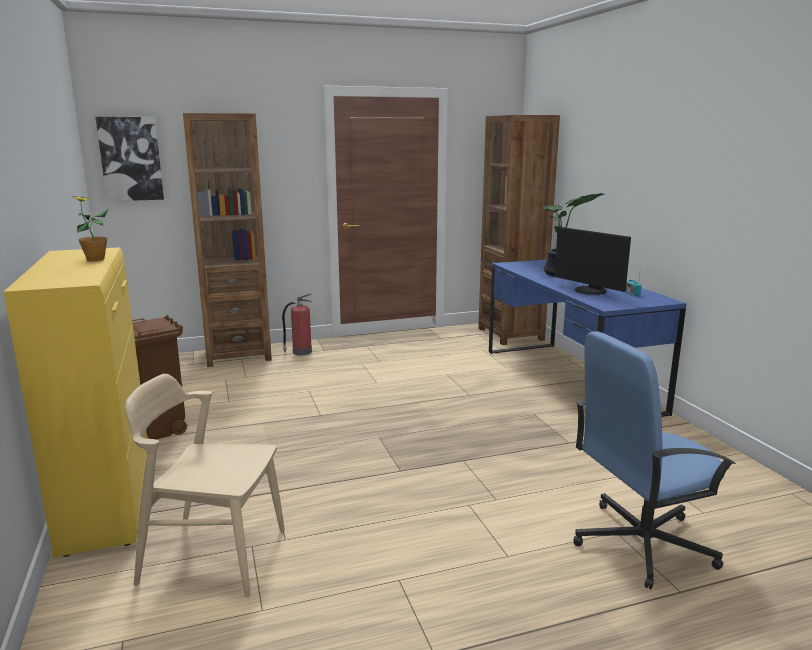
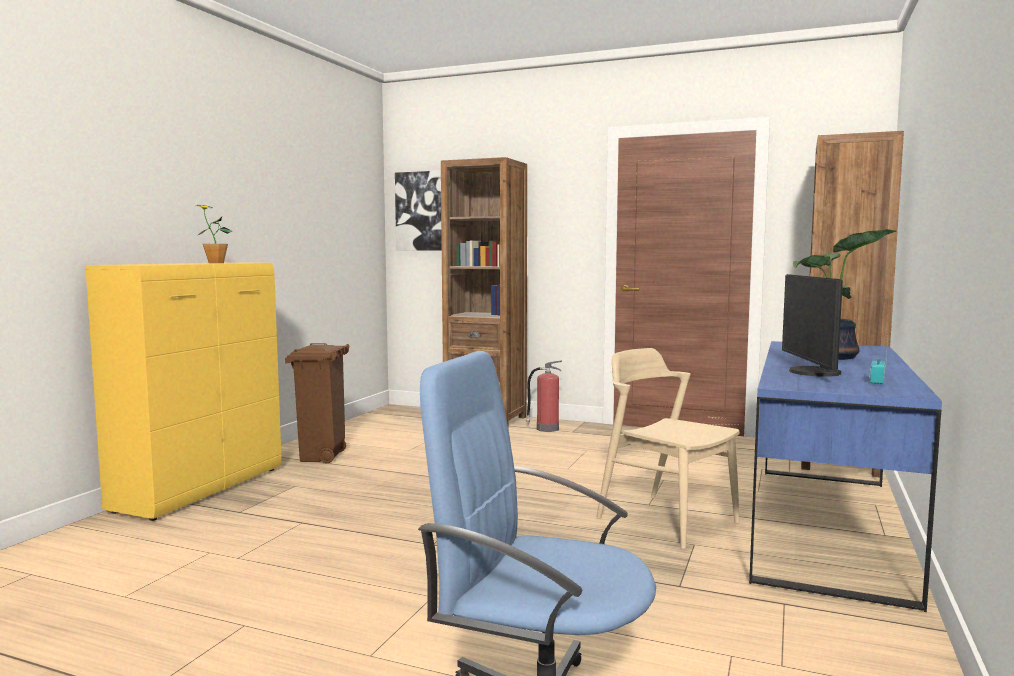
camera: 40 degrees right, 10 degrees down
beige chair [125,374,285,597] -> beige chair moved to [597,348,740,549]

